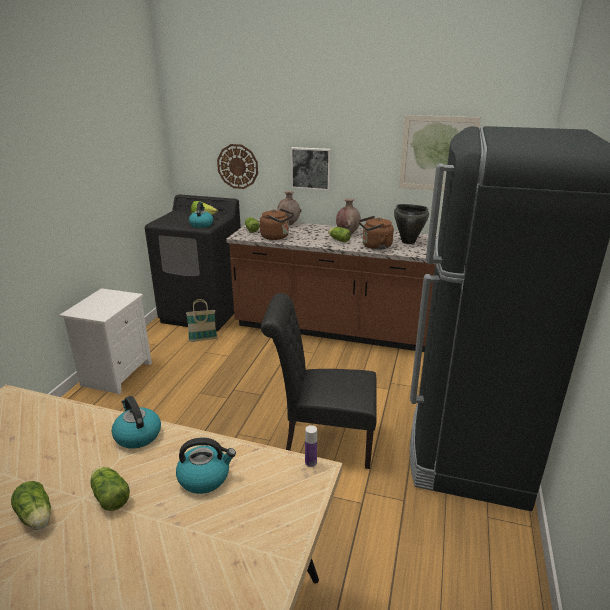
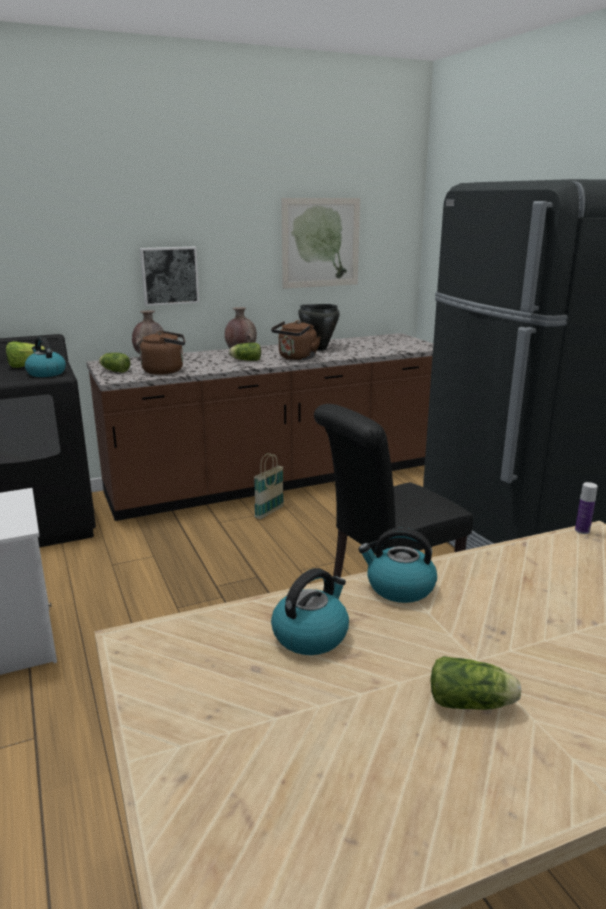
camera: 40 degrees left, 5 degrees down
lettuce [91,467,130,511] -> none
kettle [176,438,236,494] -> kettle moved to [271,568,349,655]
basket [186,299,217,342] -> basket moved to [254,453,284,519]
wall clock [217,144,258,189] -> none

